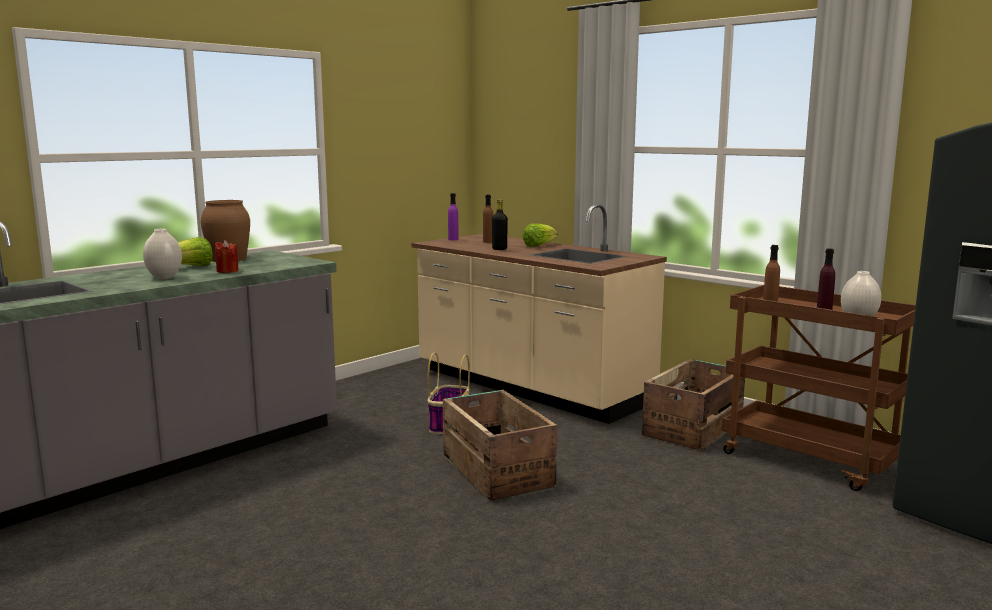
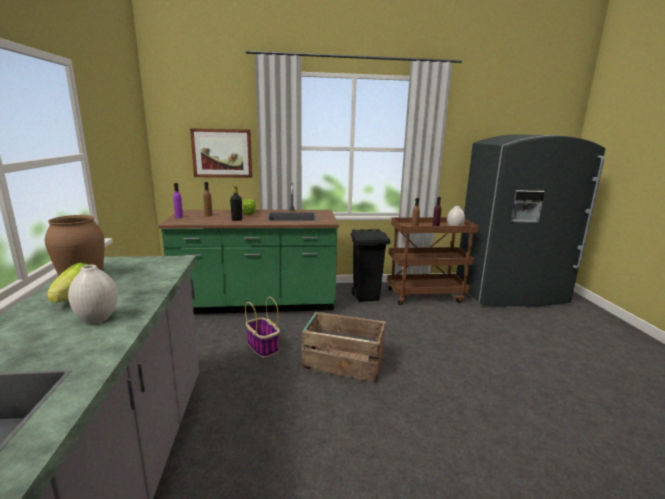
camera: 50 degrees left, 5 degrees up
red candle [214,240,239,273] -> none
beige counter [411,204,667,424] -> green counter [158,183,339,314]
crate [642,359,745,451] -> black trash can [350,229,390,302]
none -> picture [190,128,252,178]

